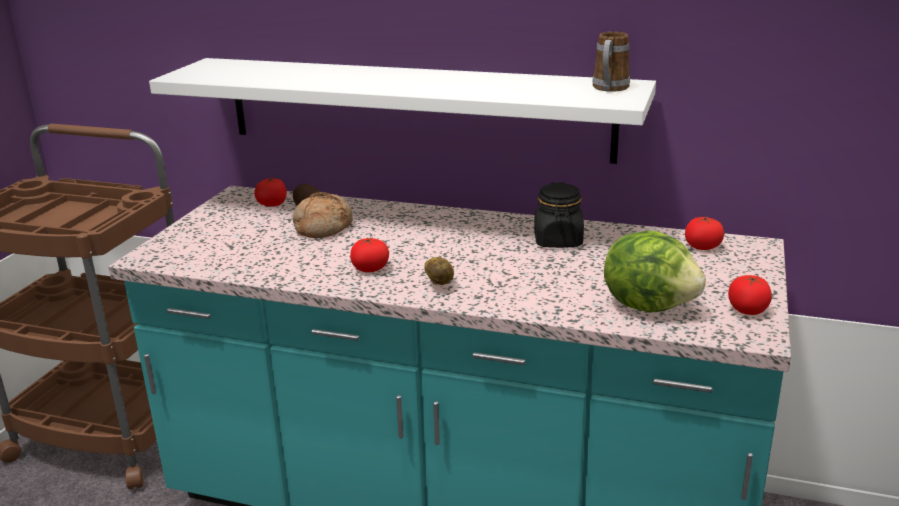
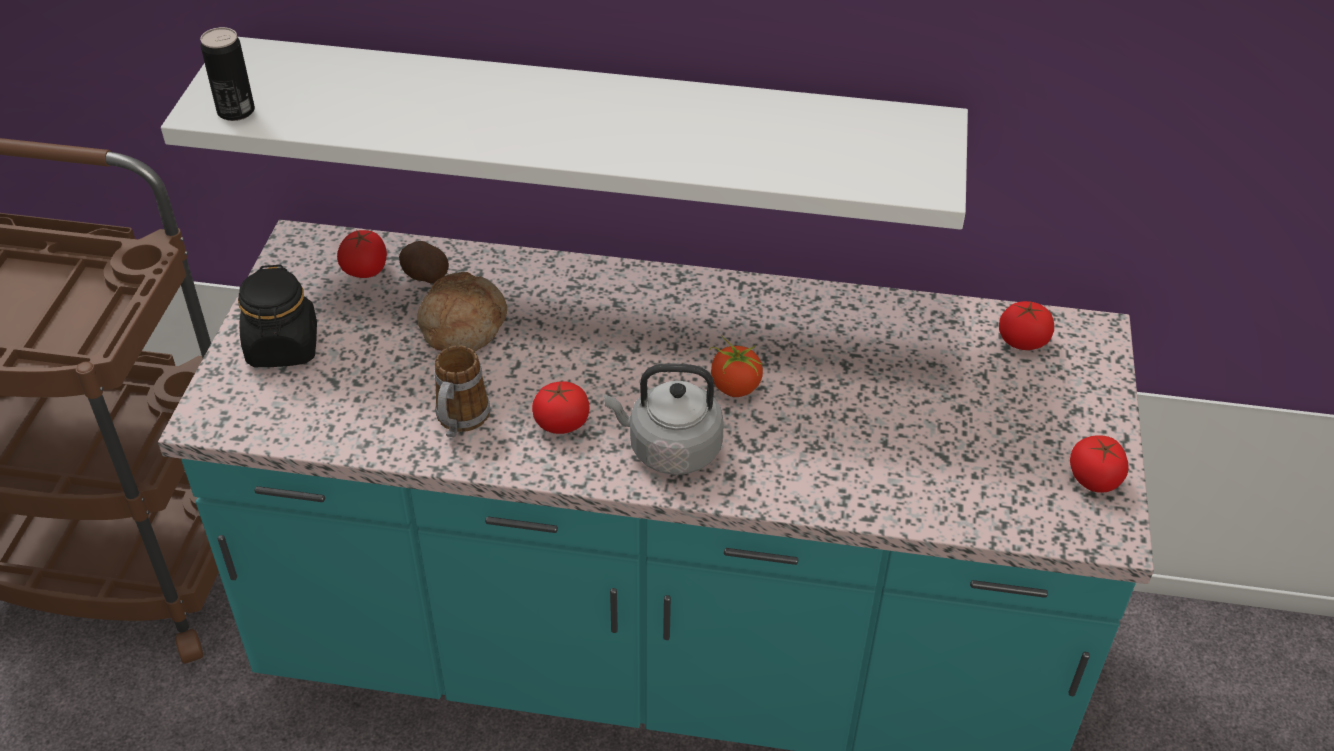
camera: 10 degrees left, 20 degrees up
potato [424,257,454,285] -> grey kettle [604,364,724,475]
black jar [534,183,584,248] -> black jar moved to [238,265,317,367]
mug [592,32,630,92] -> mug moved to [434,345,490,437]
lettuce [604,231,706,312] -> none
none -> can [200,27,255,121]
none -> tomato [709,335,764,397]

